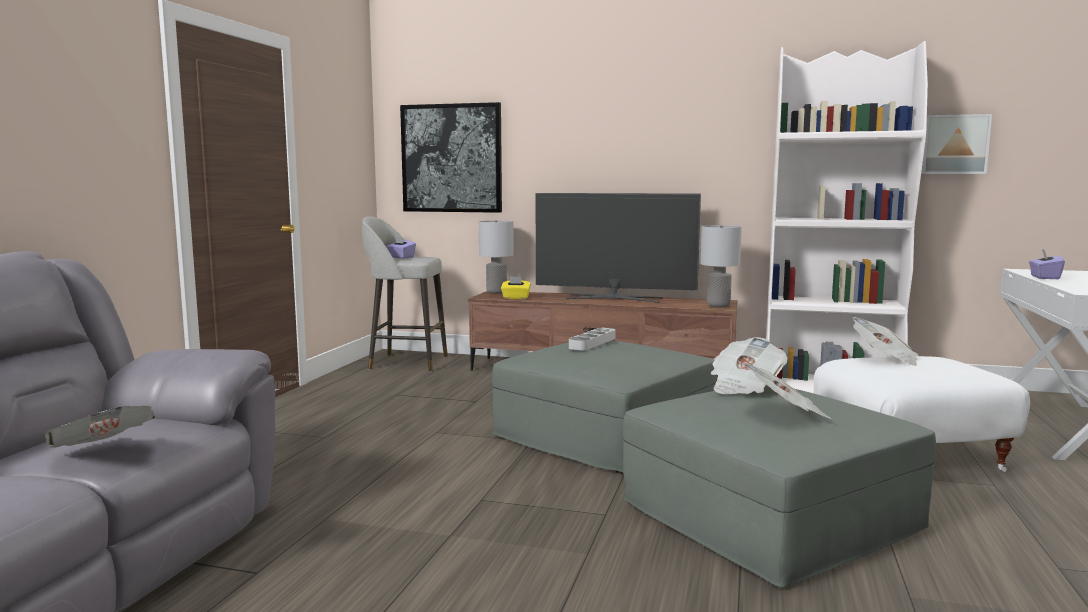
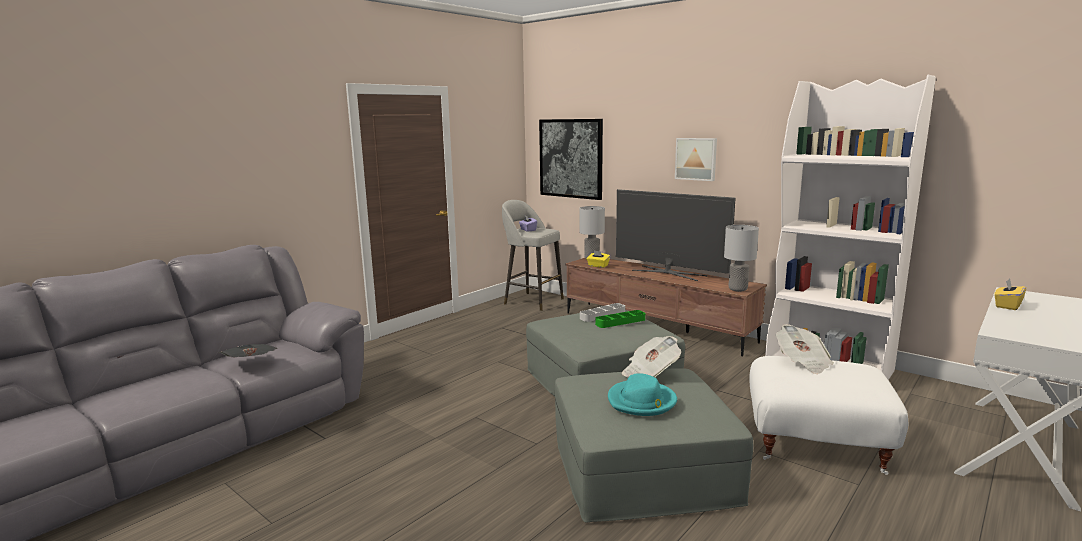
camera: 25 degrees right, 5 degrees up
newspaper [742,363,832,419] -> turquoise hat [608,373,677,416]
picture [921,114,992,174] -> picture moved to [675,138,717,181]
purple tissue box [1029,249,1065,279] -> yellow tissue box [994,279,1026,310]
none -> green tray [595,310,645,328]

